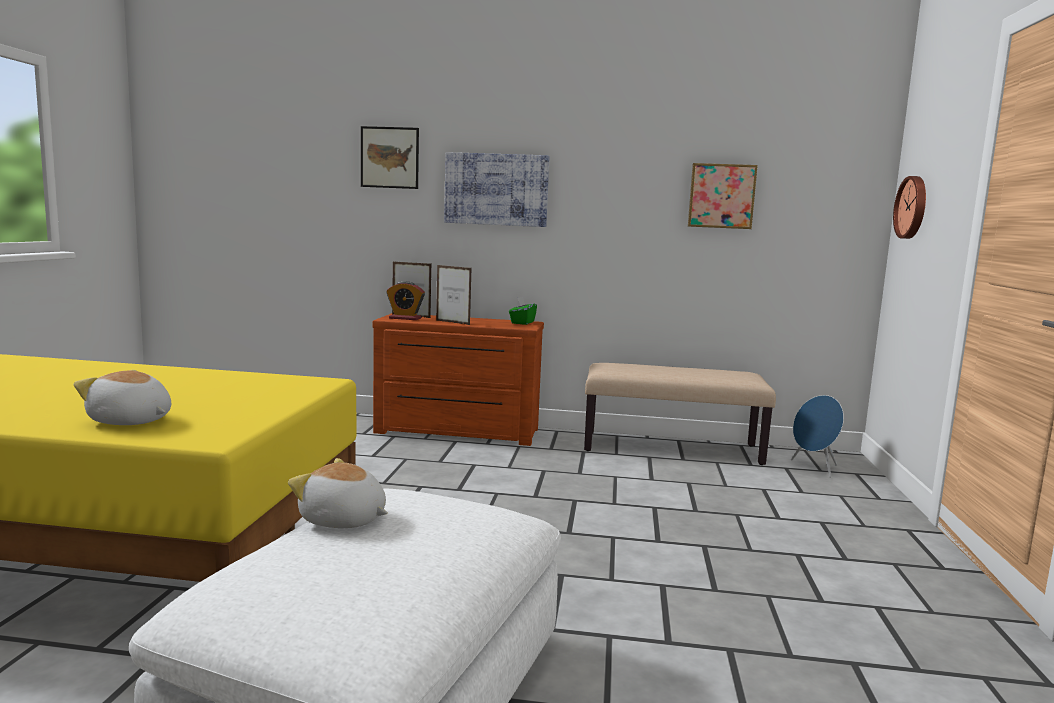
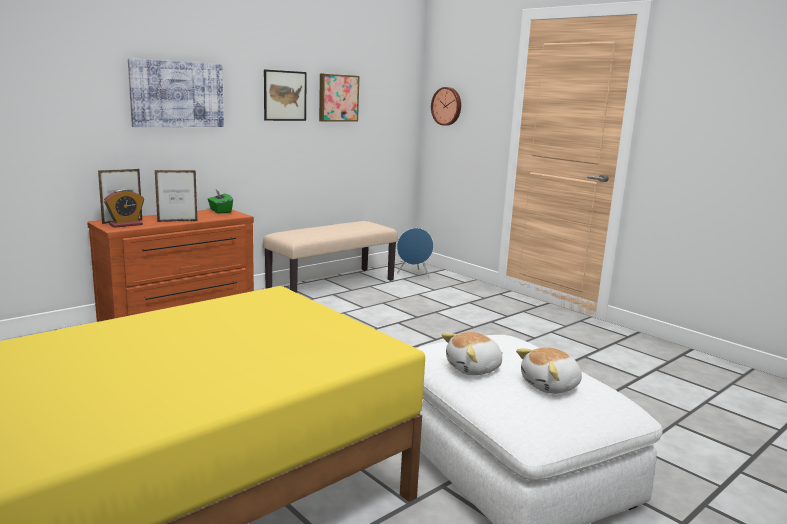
camera: 50 degrees left, 5 degrees up
plush toy [74,370,171,425] -> plush toy moved to [516,347,582,394]
picture [361,126,419,189] -> picture moved to [264,70,307,121]

